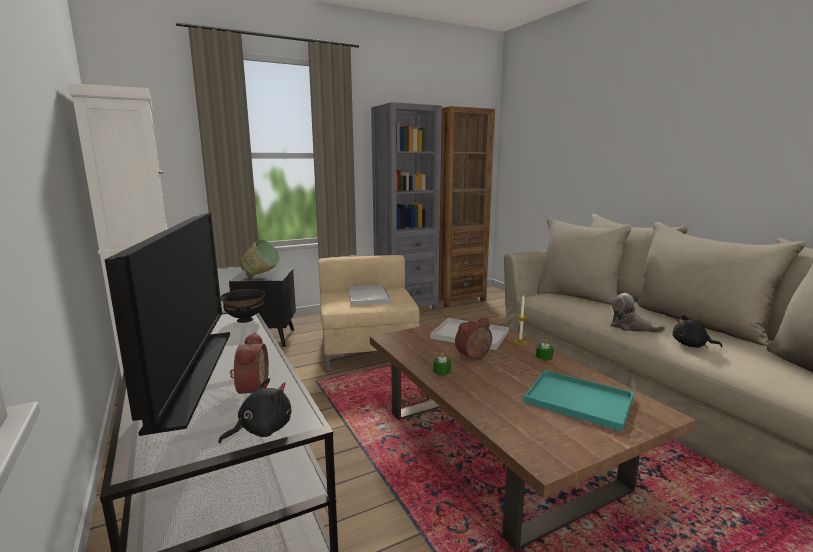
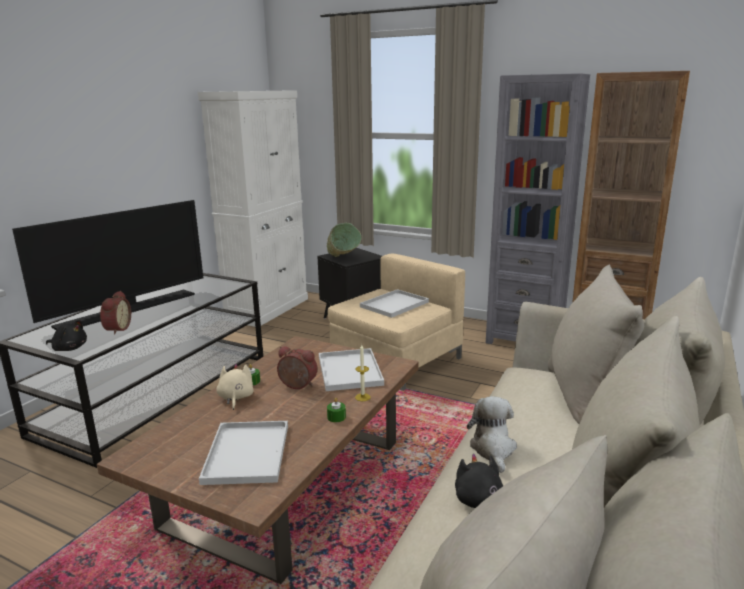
camera: 55 degrees right, 5 degrees up
black bowl [220,289,265,323] -> none
alarm clock [230,332,269,394] -> alarm clock turned 45 degrees counterclockwise [100,291,131,335]
turquoise tray [523,370,634,431] -> white tray [199,421,288,485]
none -> beige plush toy [216,364,254,410]

